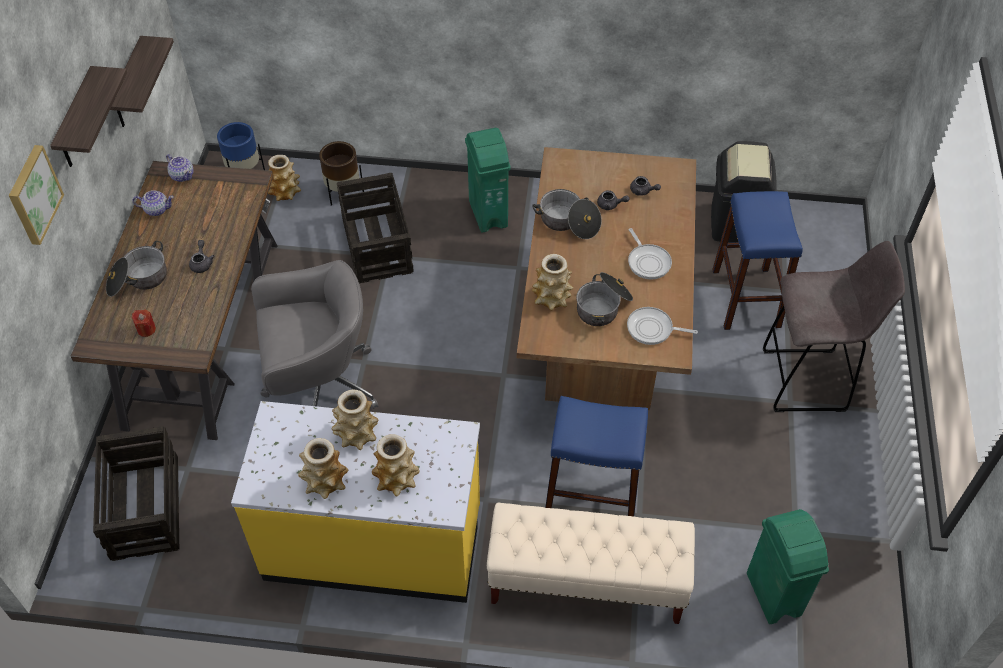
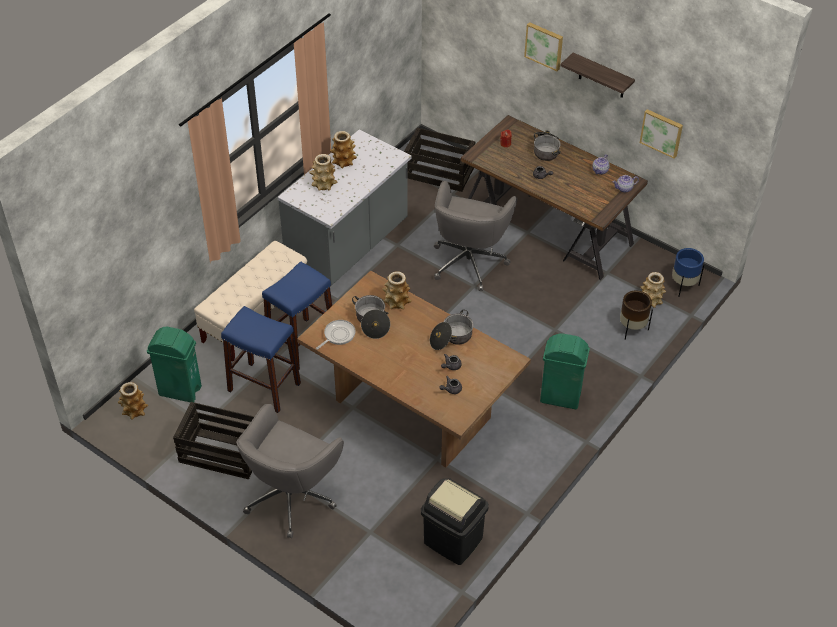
camera: 120 degrees right, 5 degrees down
shelf [110,36,174,127] -> picture [640,109,683,159]
yellow counter [231,401,480,603] -> grey counter [278,129,411,286]
vase [332,390,379,450] -> vase moved to [118,382,148,420]
crate [337,173,414,283] -> crate moved to [173,402,254,479]
frying pan [628,228,672,280] -> none
blue stool [712,191,803,330] -> blue stool moved to [221,306,301,413]
grey stool [763,241,905,412] -> grey office chair [236,404,344,538]

